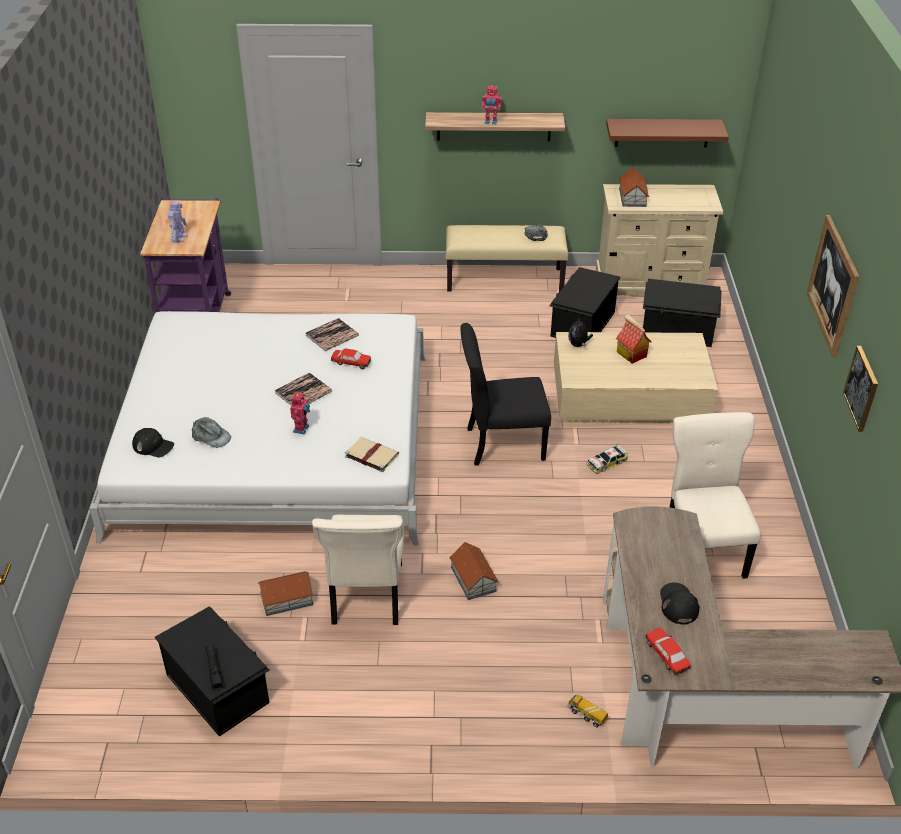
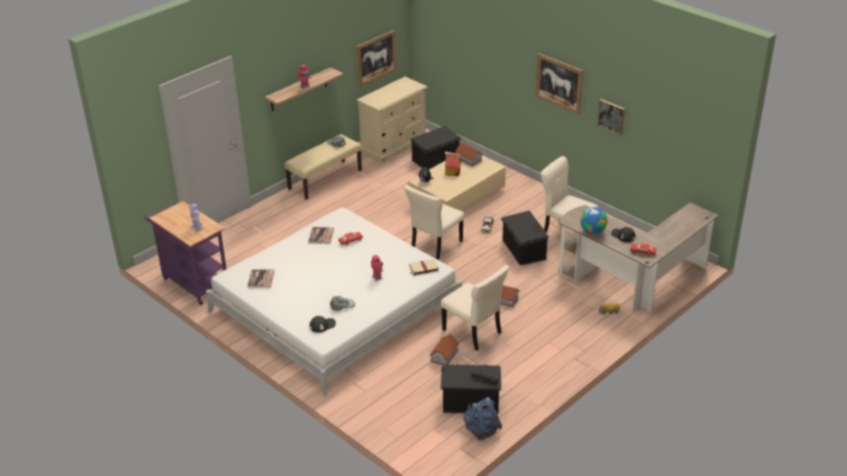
camera: 45 degrees left, 5 degrees down
book [274,372,332,406] -> book moved to [247,270,275,288]
black chair [461,323,551,466] -> beige chair [404,185,464,260]
black storage box [549,267,621,338] -> black storage box moved to [501,211,549,265]
brown shelf [606,119,729,147] -> picture [356,30,396,87]
toy house [619,167,649,207] -> toy house moved to [455,143,483,166]
none -> blue backpack [463,397,502,440]
none -> globe [580,207,608,234]

